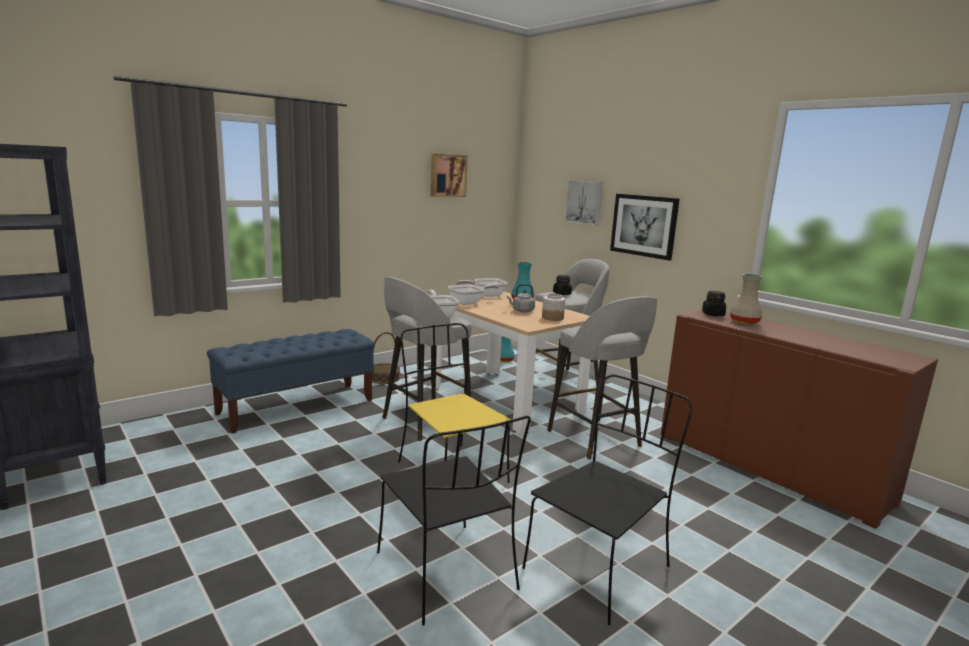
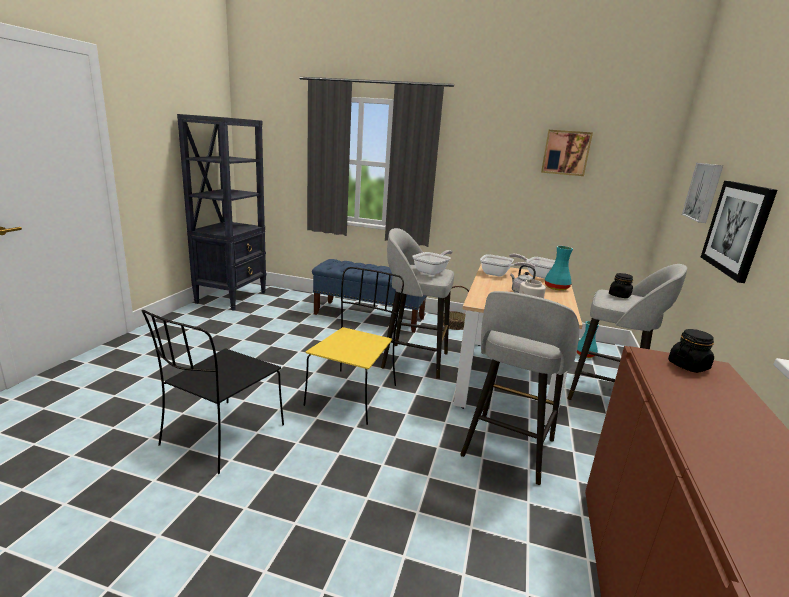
camera: 55 degrees right, 5 degrees up
black chair [522,374,693,625] -> none
beige vase [730,274,762,325] -> none

